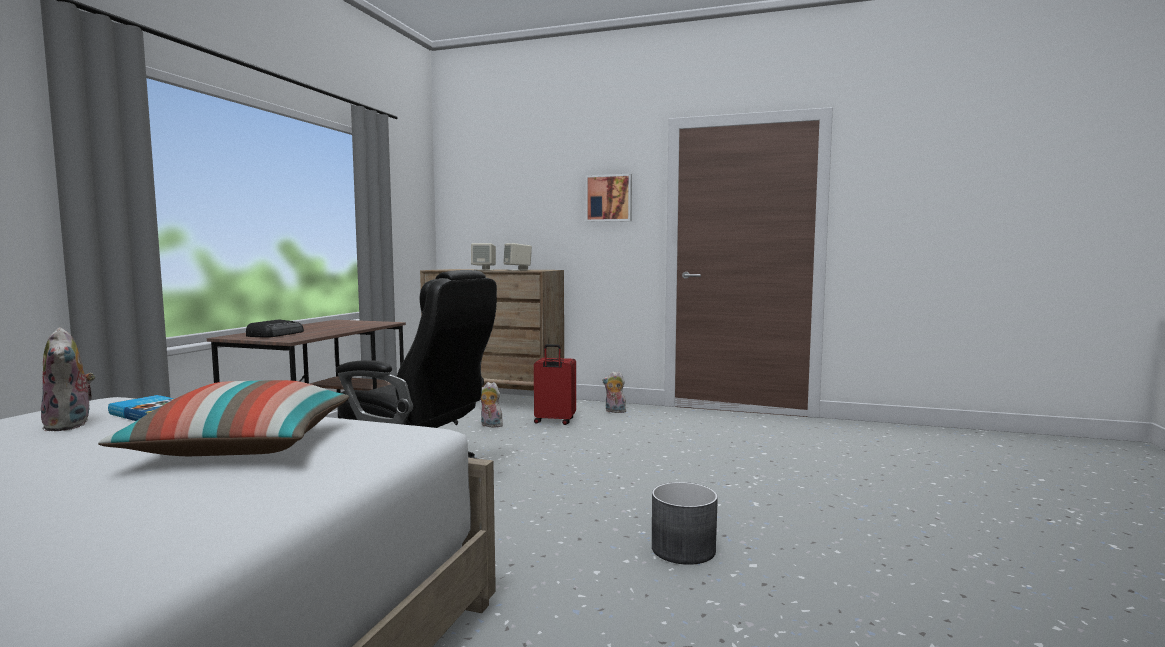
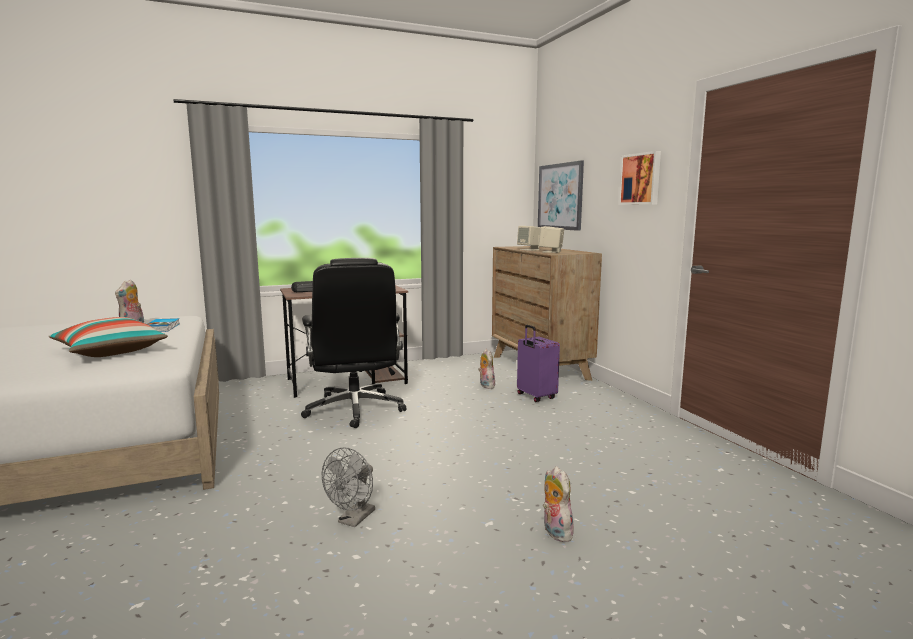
camera: 50 degrees right, 5 degrees up
red suitcase [534,344,576,425] -> purple suitcase [517,325,560,402]
plush toy [602,372,626,413] -> plush toy moved to [543,466,574,542]
grey planter [652,482,718,565] -> grey fan [322,447,375,527]
none -> picture [538,160,584,231]

